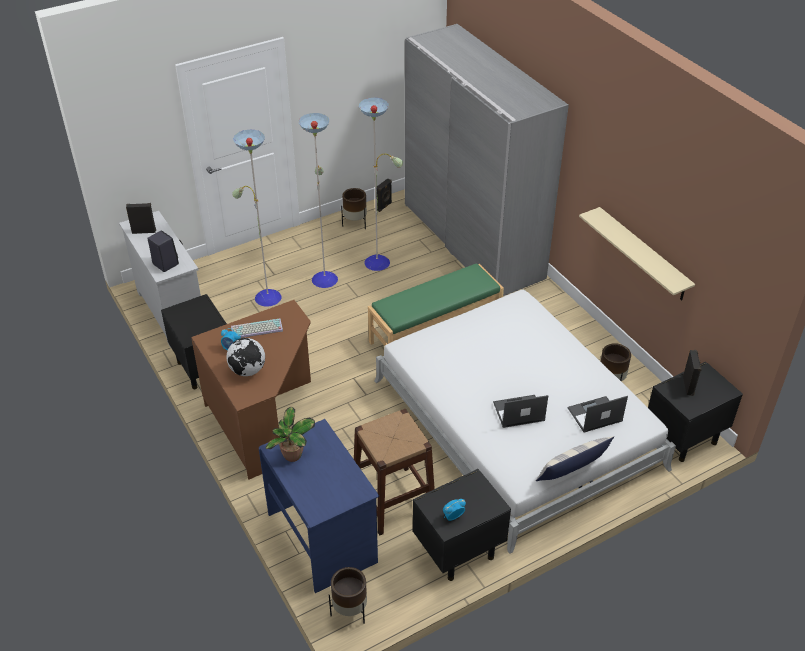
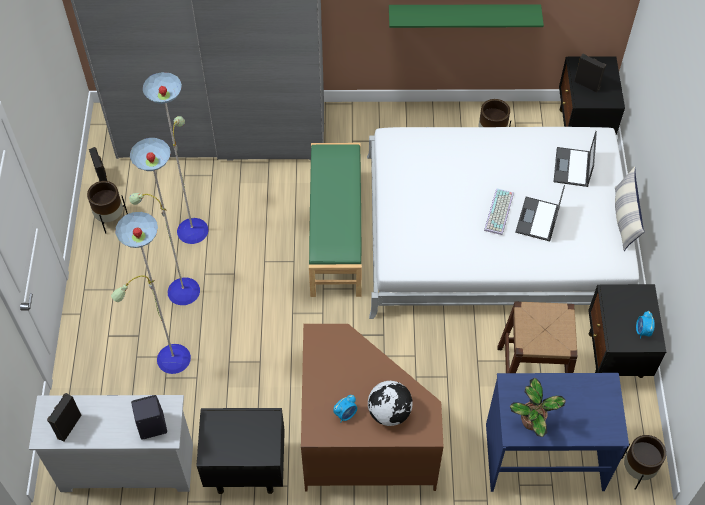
camera: 60 degrees left, 15 degrees up
keyboard [231,318,283,338] -> keyboard moved to [484,188,514,235]
beige shelf [579,207,695,301] -> green shelf [389,4,544,28]

